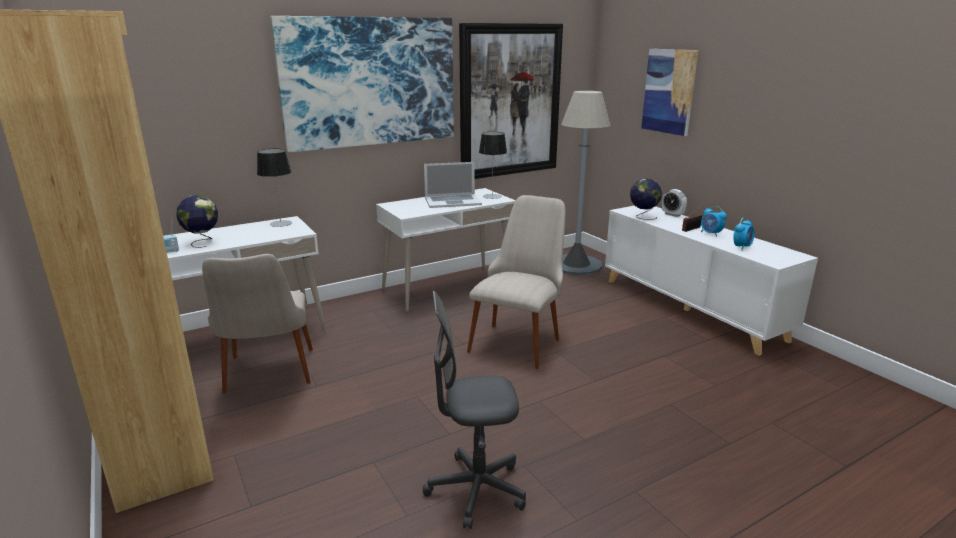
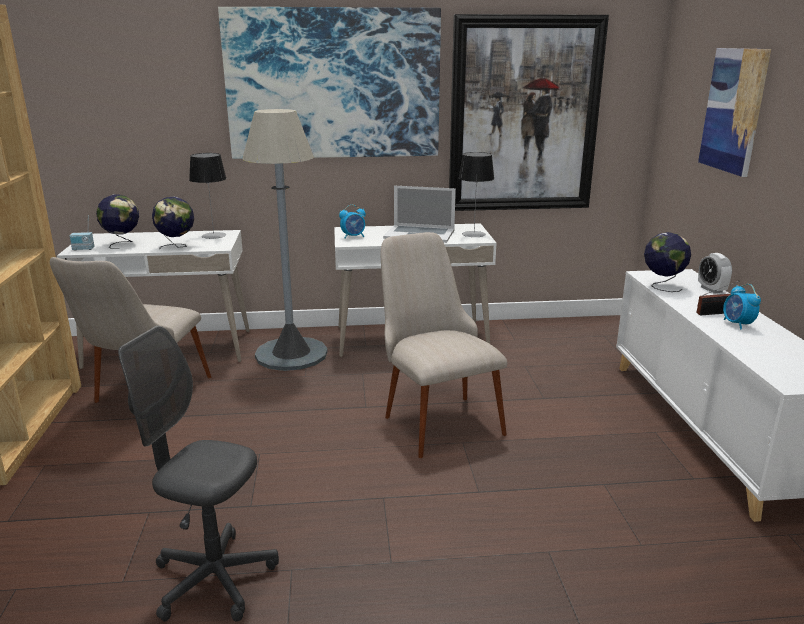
camera: 25 degrees right, 0 degrees up
beige chair [467,195,566,369] -> beige chair turned 75 degrees counterclockwise [381,232,507,458]
grey floor lamp [561,91,611,275] -> grey floor lamp moved to [242,109,328,371]
alarm clock [733,218,754,250] -> alarm clock moved to [339,205,366,239]
none -> globe [152,196,194,248]

